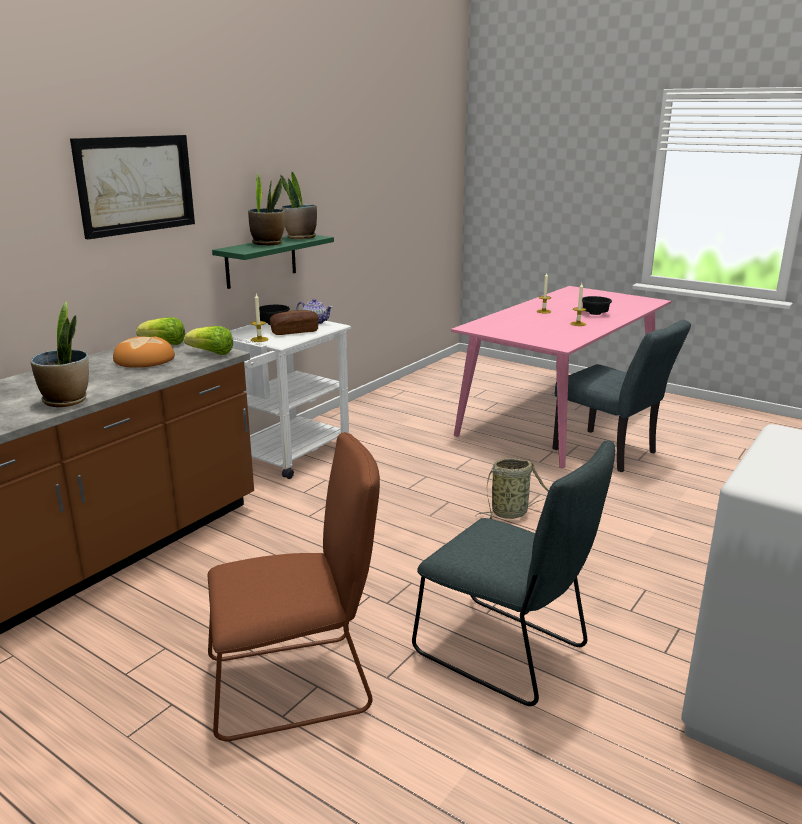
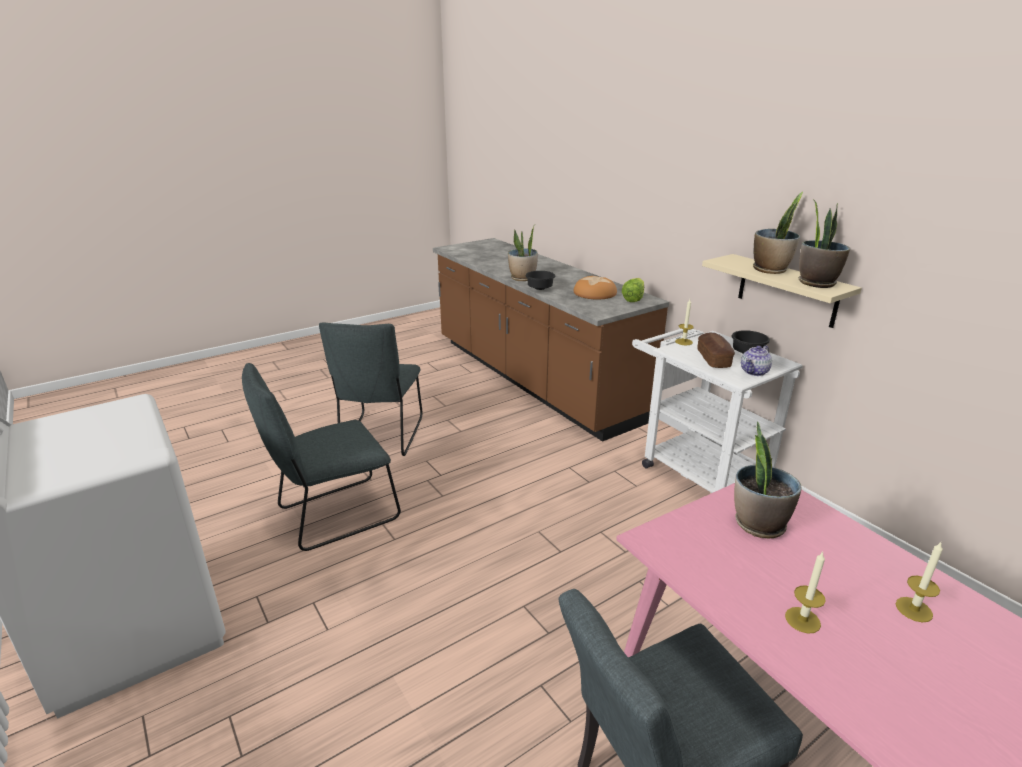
camera: 110 degrees right, 5 degrees up
picture [70,135,195,239] -> none
lettuce [184,326,233,355] -> none
brown chair [208,432,380,741] -> grey chair [319,323,422,456]
green shelf [212,235,334,289] -> beige shelf [702,254,862,328]
basket [476,458,549,520] -> none
black bowl [582,296,612,315] -> black bowl moved to [525,271,555,290]
none -> potted plant [734,421,802,538]

